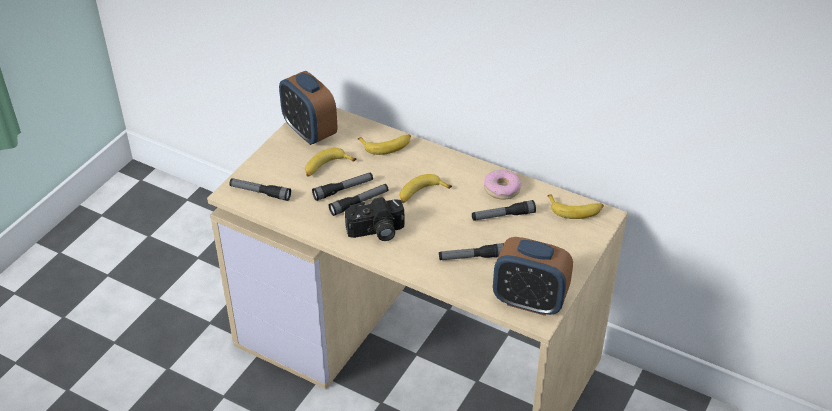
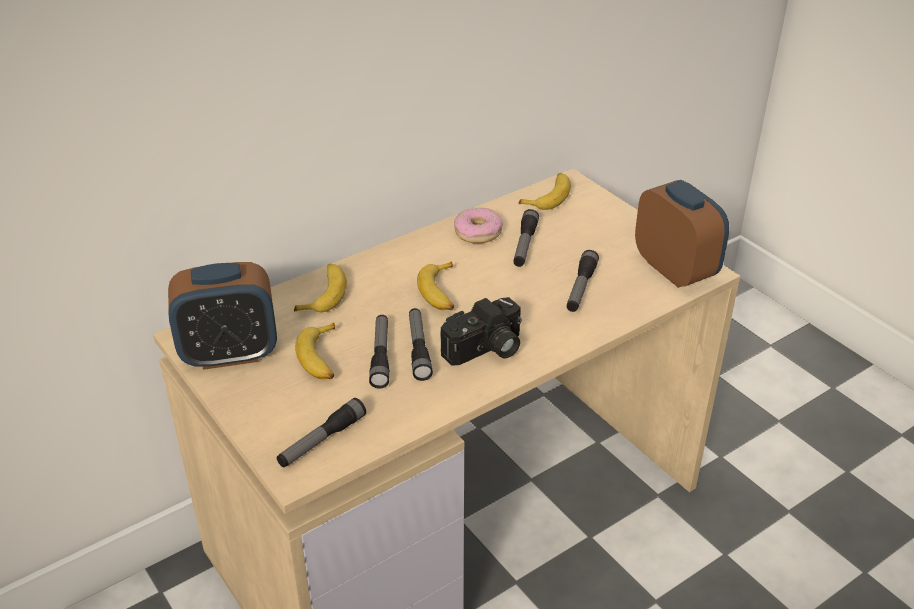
camera: 65 degrees left, 5 degrees down
camera [345,197,404,241] -> camera turned 45 degrees clockwise [441,297,522,366]
alarm clock [493,237,573,316] -> alarm clock turned 75 degrees counterclockwise [635,180,729,288]

